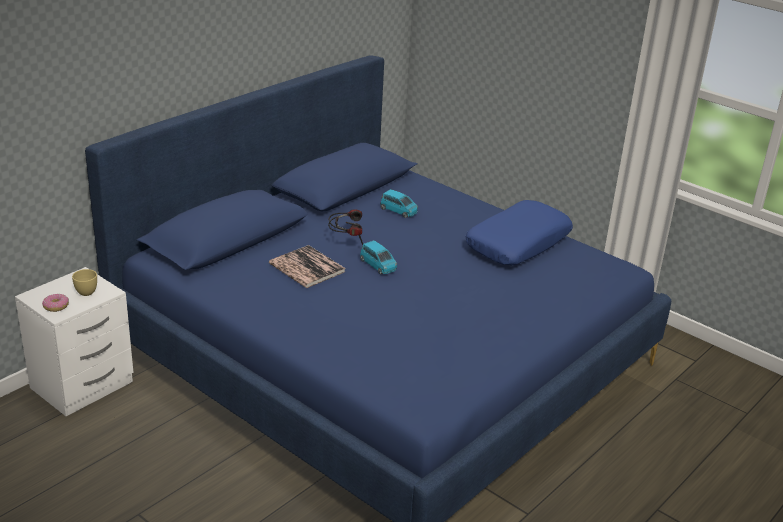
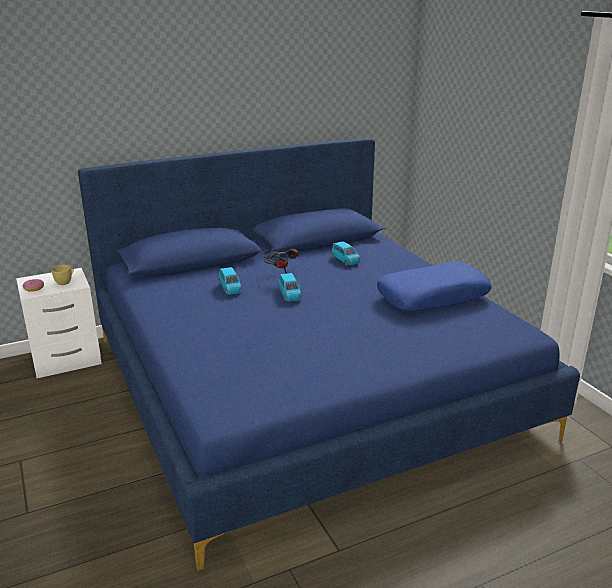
camera: 25 degrees right, 5 degrees down
book [269,245,346,288] -> blue toy car [219,267,242,295]

